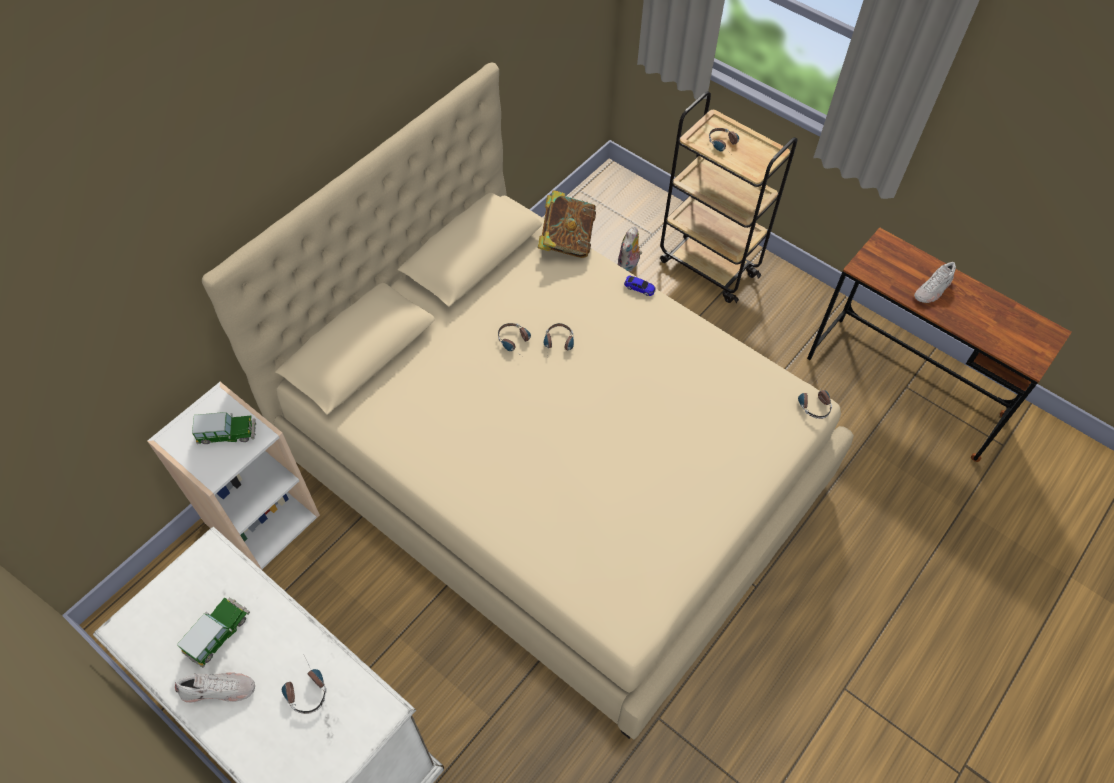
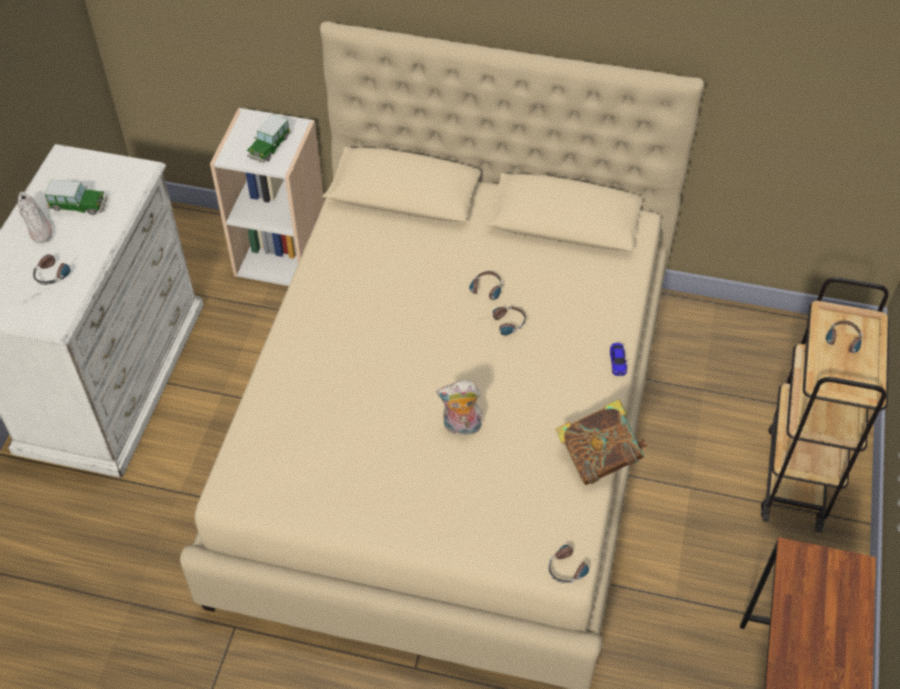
camera: 65 degrees right, 5 degrees down
toy car [192,412,256,444] -> toy car turned 60 degrees clockwise [247,114,291,163]
book [538,190,596,258] -> book moved to [555,399,648,485]
plush toy [618,226,642,272] -> plush toy moved to [436,380,482,435]
white shoe [914,262,956,303] -> none

